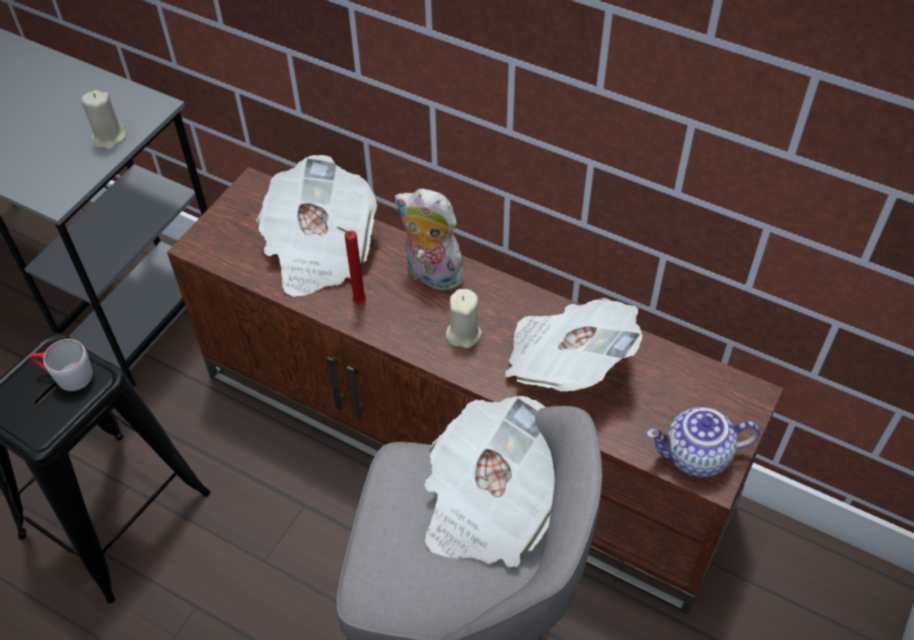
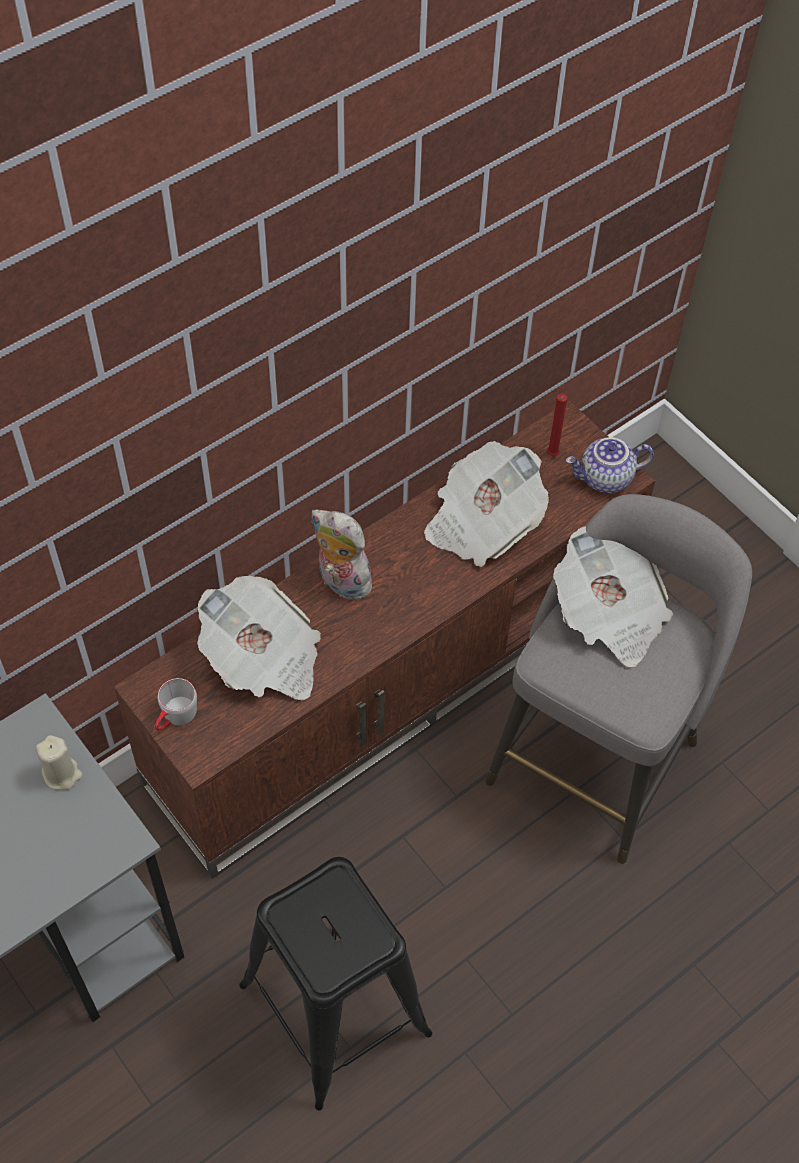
camera: 70 degrees left, 5 degrees up
grey mug [30,339,93,391] -> grey mug moved to [155,678,197,731]
red candle [337,227,366,304] -> red candle moved to [547,393,568,456]
plush toy [395,189,469,291] -> plush toy turned 75 degrees clockwise [311,510,377,600]
beige candle [446,289,482,348] -> none
teapot [646,407,760,478] -> teapot turned 60 degrees clockwise [566,437,654,493]

